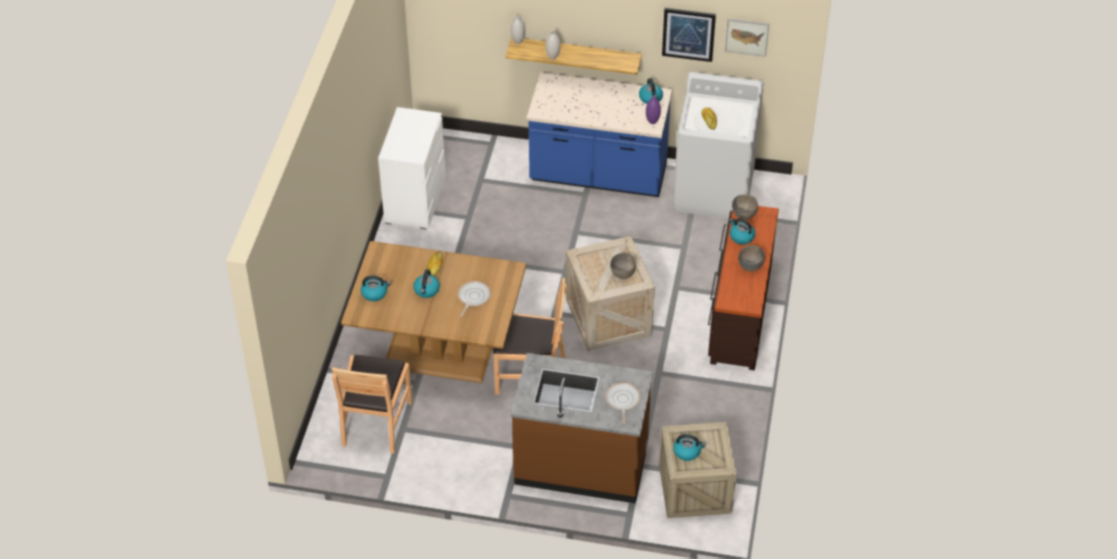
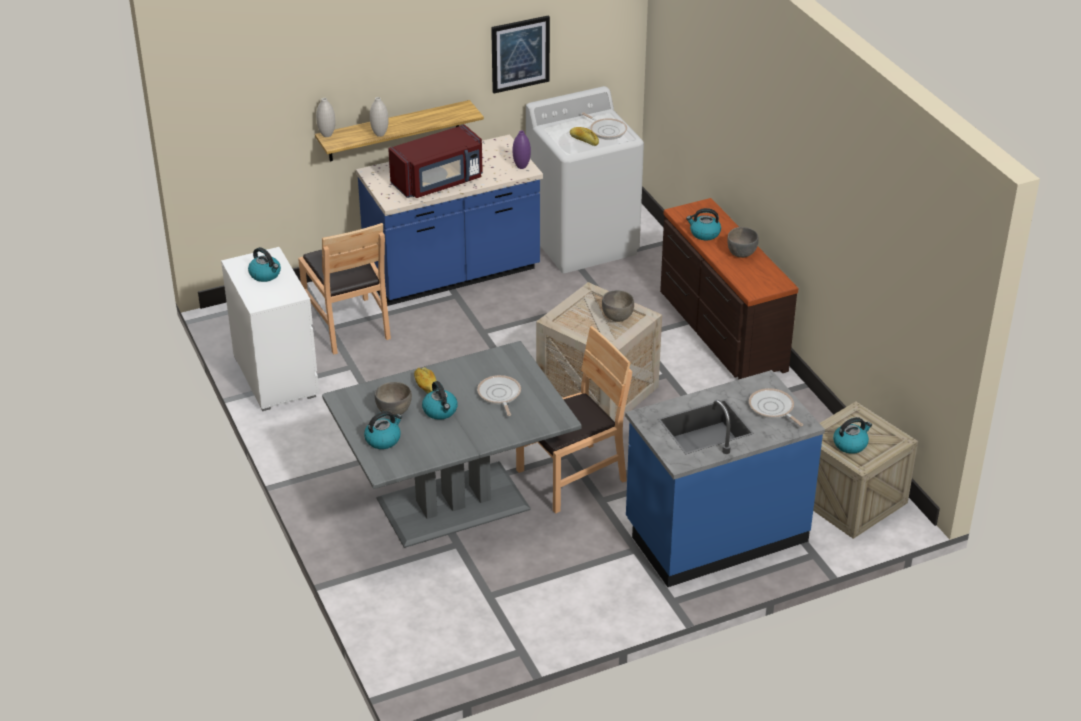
camera: 35 degrees left, 10 degrees down
brown chair [332,355,413,453] -> brown chair moved to [298,223,391,355]
brown dining table [341,241,526,383] -> grey dining table [322,341,582,548]
brown counter [511,353,653,503] -> blue counter [625,370,825,587]
kettle [639,78,663,104] -> kettle moved to [248,247,281,282]
picture [725,19,769,57] -> none
grey bowl [732,194,758,220] -> grey bowl moved to [375,382,412,415]
none -> red microwave [388,124,483,198]
none -> frying pan [582,113,627,140]

